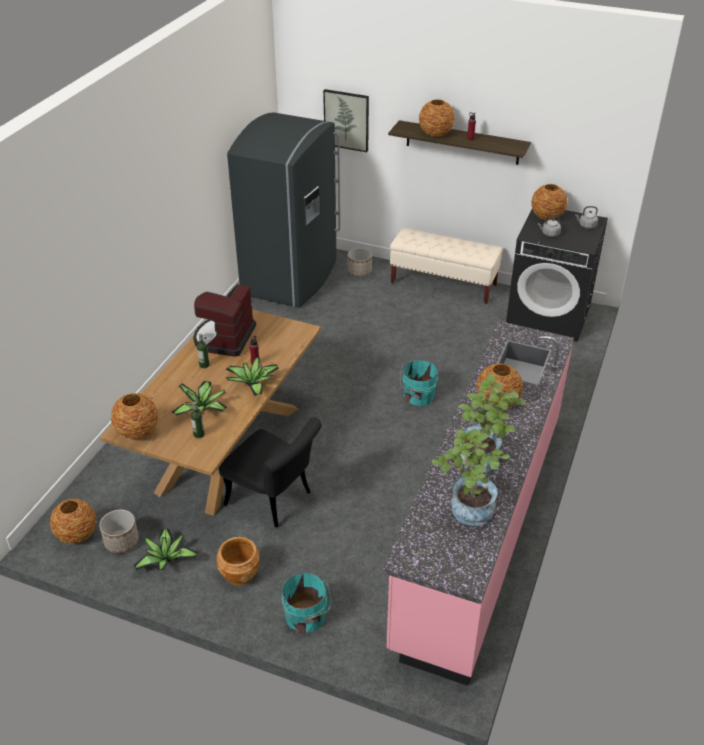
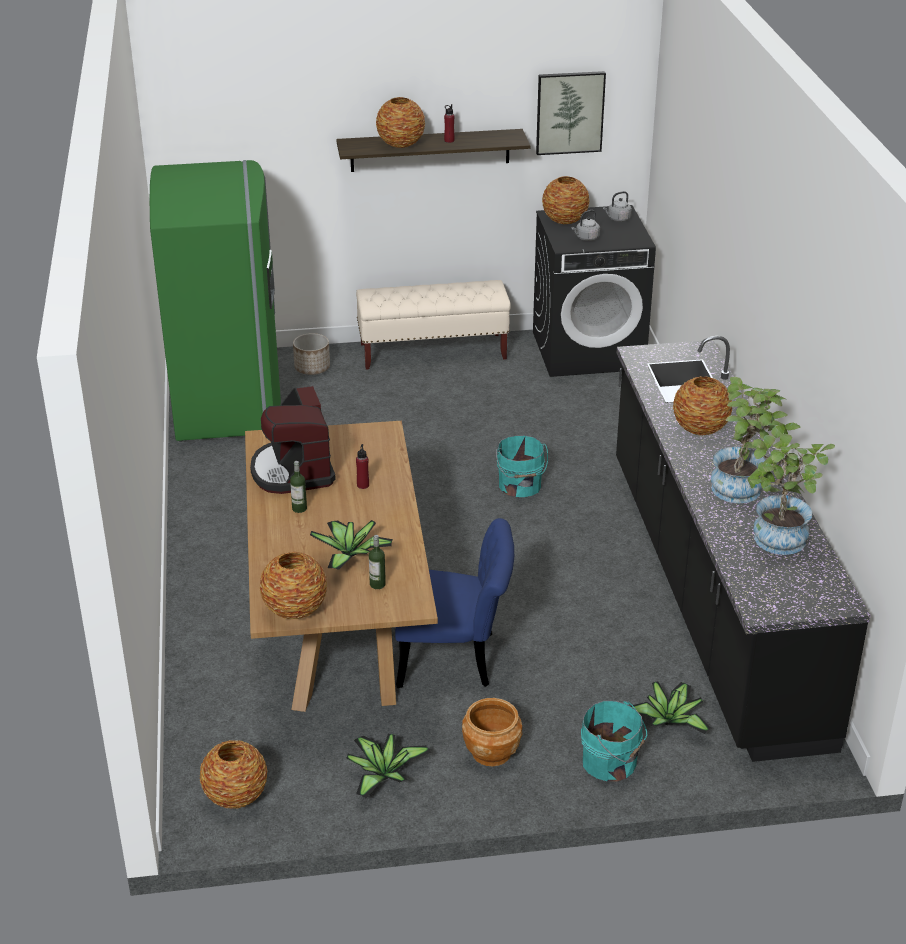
camera: 30 degrees left, 5 degrees down
planter [99,509,139,553] -> none
black chair [219,417,322,527] -> blue chair [395,518,514,688]
potted plant [226,357,279,396] -> potted plant moved to [631,681,711,734]
grey fridge [227,112,340,308] -> green fridge [150,160,281,442]
picture [323,89,369,152] -> picture moved to [536,71,606,155]
pink counter [382,321,574,686] -> black counter [616,336,871,762]

